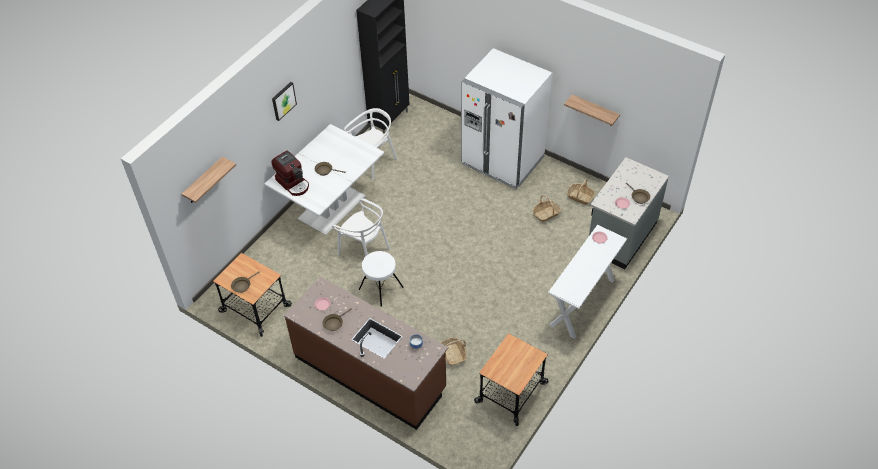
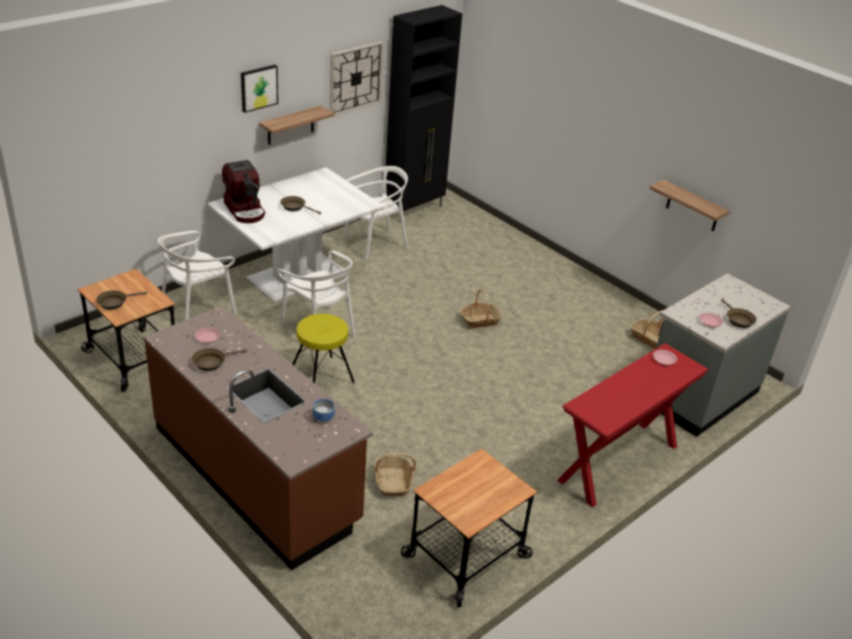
camera: 10 degrees right, 15 degrees down
shelf [182,157,236,203] -> shelf moved to [259,105,334,145]
white stool [359,251,404,307] -> yellow stool [292,314,355,383]
white fridge [461,48,552,189] -> none
basket [532,195,561,223] -> basket moved to [460,290,502,328]
white console table [548,225,627,339] -> red console table [557,343,709,508]
none -> white chair [157,231,237,320]
none -> wall clock [330,42,383,116]

